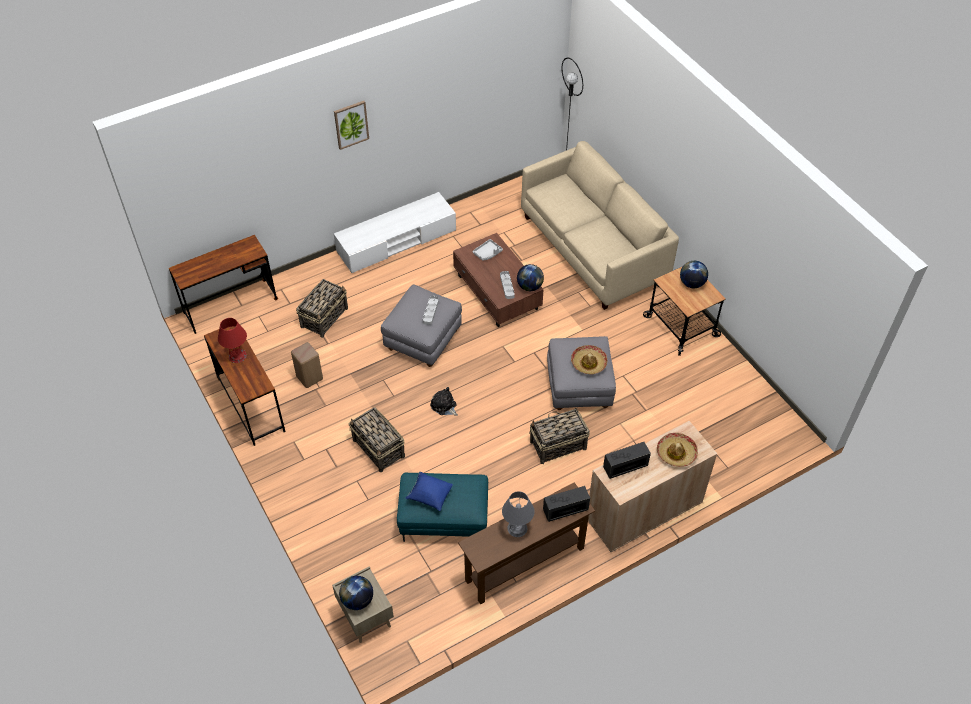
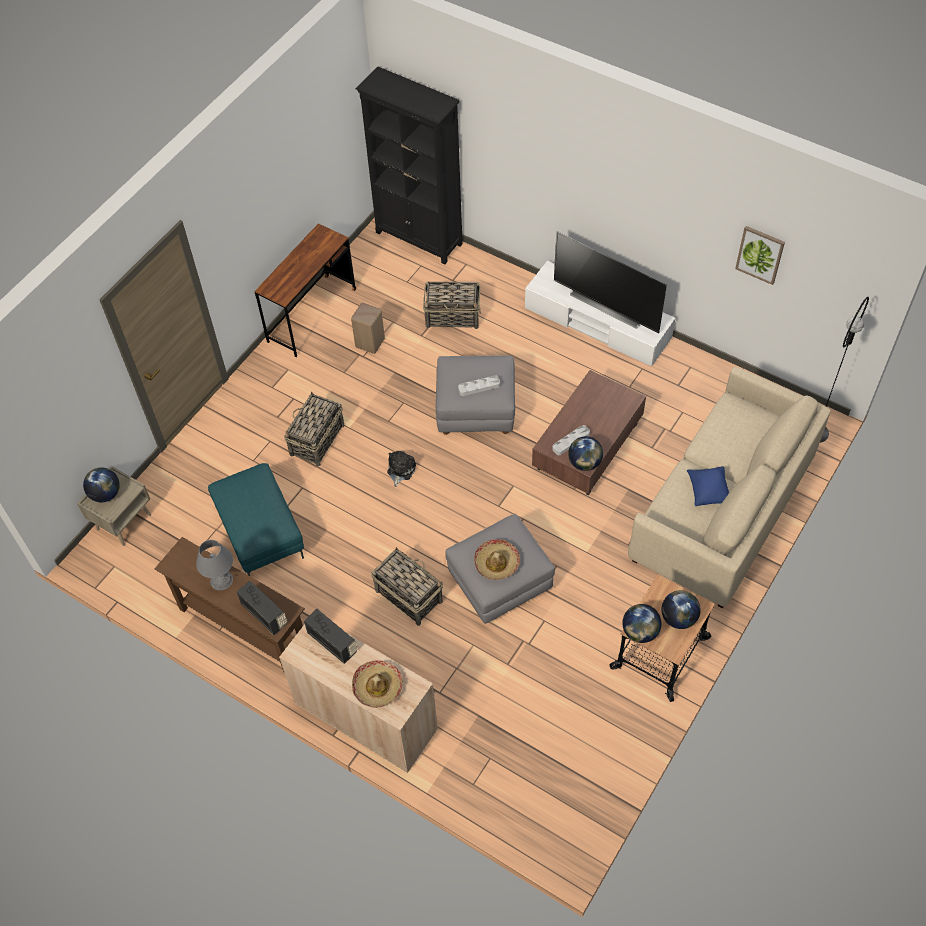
camera: 65 degrees right, 5 degrees up
brown desk [169,235,278,334] -> black bookcase [356,67,463,264]
red table lamp [218,318,247,363] -> none
picture [334,101,369,150] -> picture moved to [735,226,785,285]
blue pillow [406,472,453,511] -> blue pillow moved to [687,466,729,506]
grey tray [472,239,503,261] -> none
none -> television [554,231,667,334]
none -> globe [622,604,662,643]

